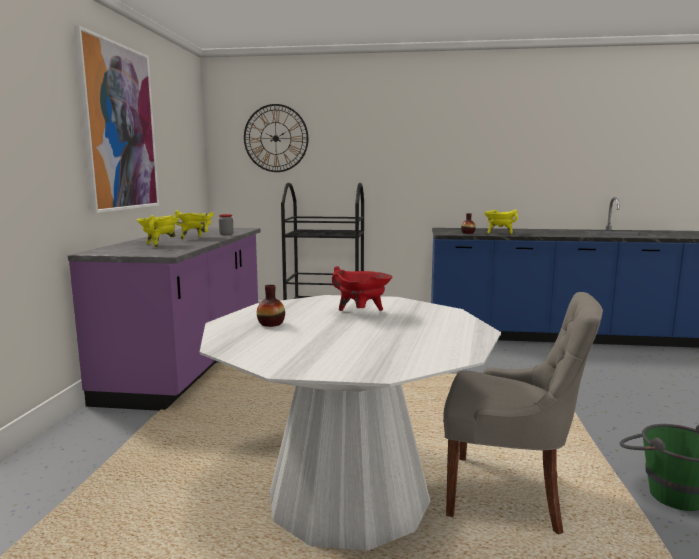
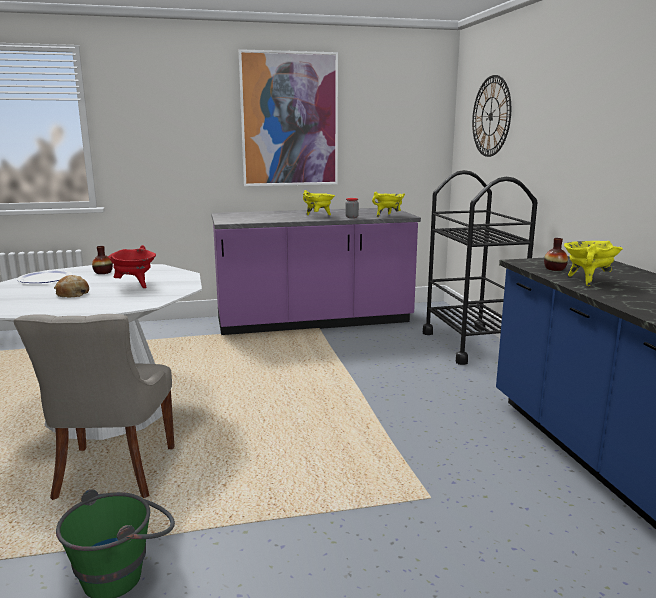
camera: 70 degrees right, 5 degrees up
yellow cooking pot [137,215,179,248] -> yellow cooking pot moved to [372,192,405,217]
none -> plate [17,270,73,283]
none -> bread [54,275,89,298]

